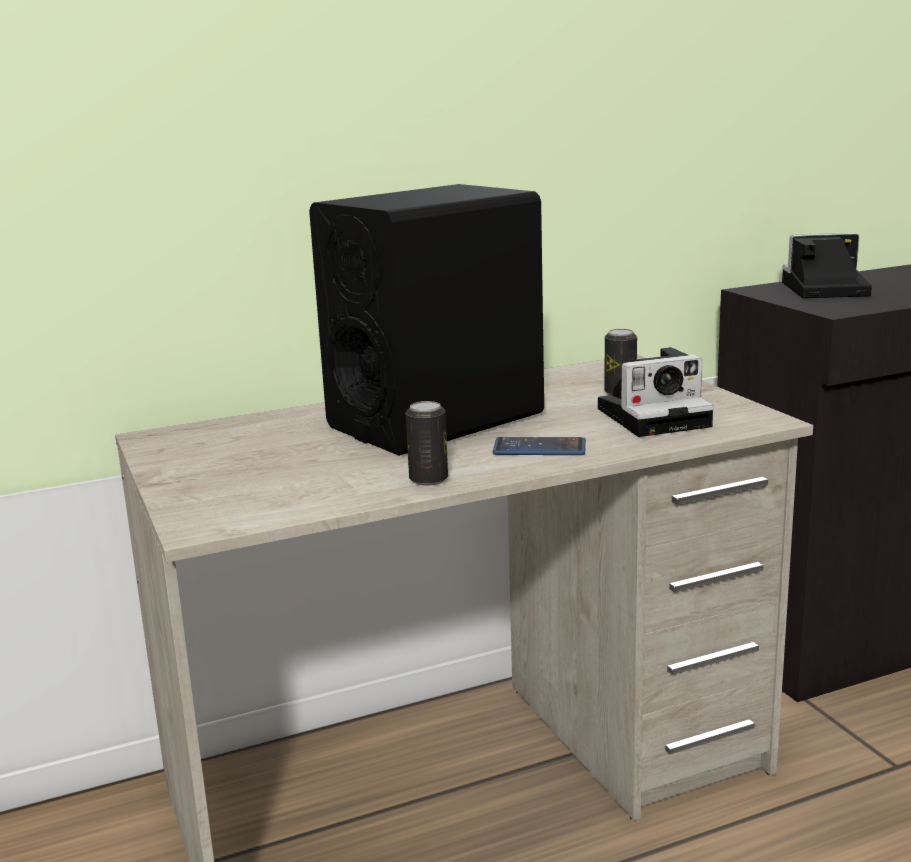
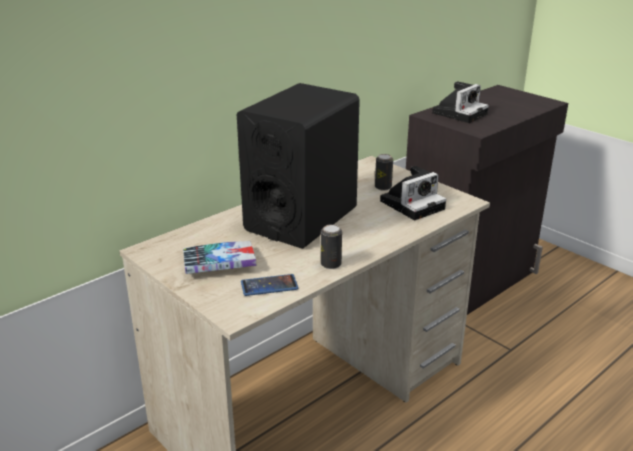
camera: 20 degrees left, 10 degrees up
phone [493,437,586,455] -> phone moved to [241,274,298,296]
camera [782,233,872,298] -> camera turned 150 degrees clockwise [432,81,489,123]
none -> book [183,241,256,274]

